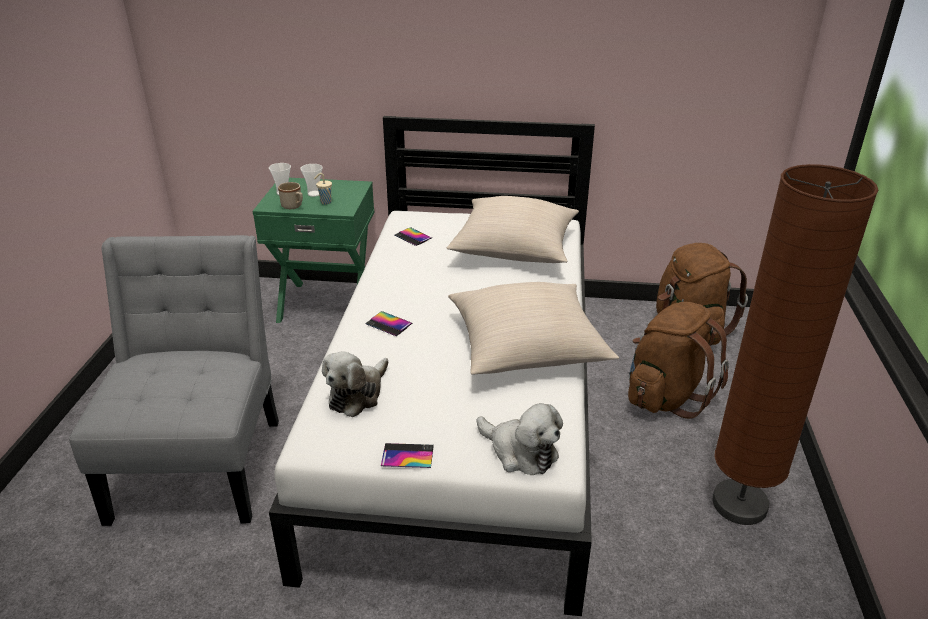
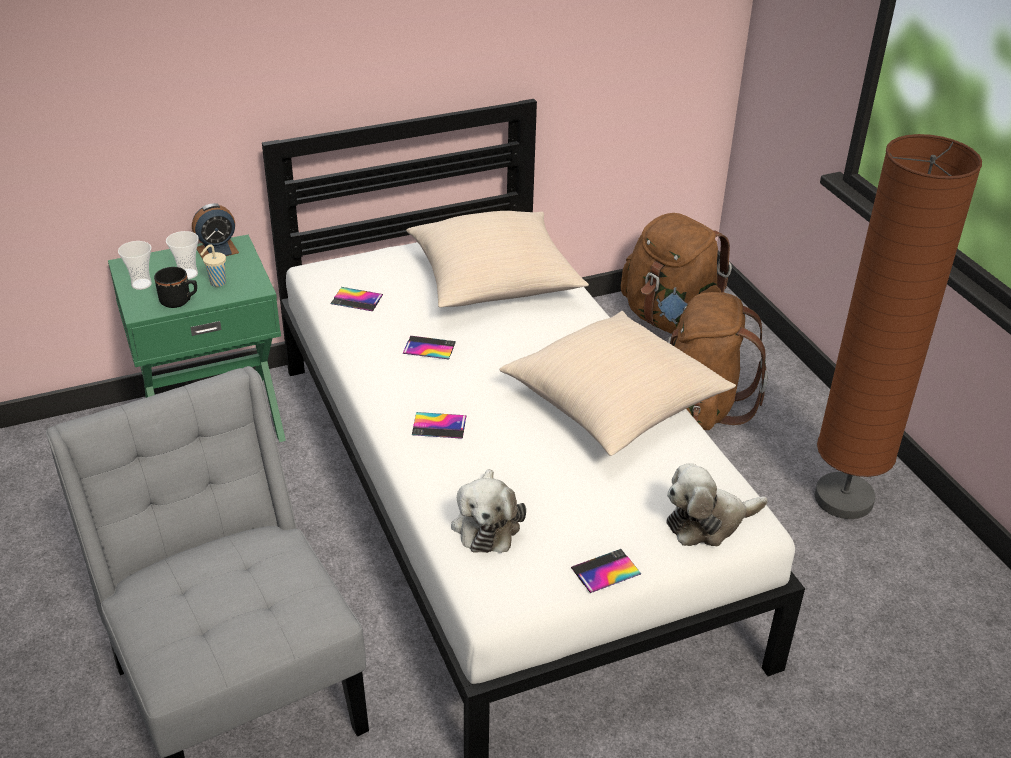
camera: 30 degrees left, 5 degrees up
beige mug [278,182,303,209] -> black mug [154,267,197,308]
plush toy [477,403,563,475] -> plush toy turned 150 degrees clockwise [666,463,768,546]
none -> alarm clock [192,203,239,259]
none -> phone [403,336,456,359]

